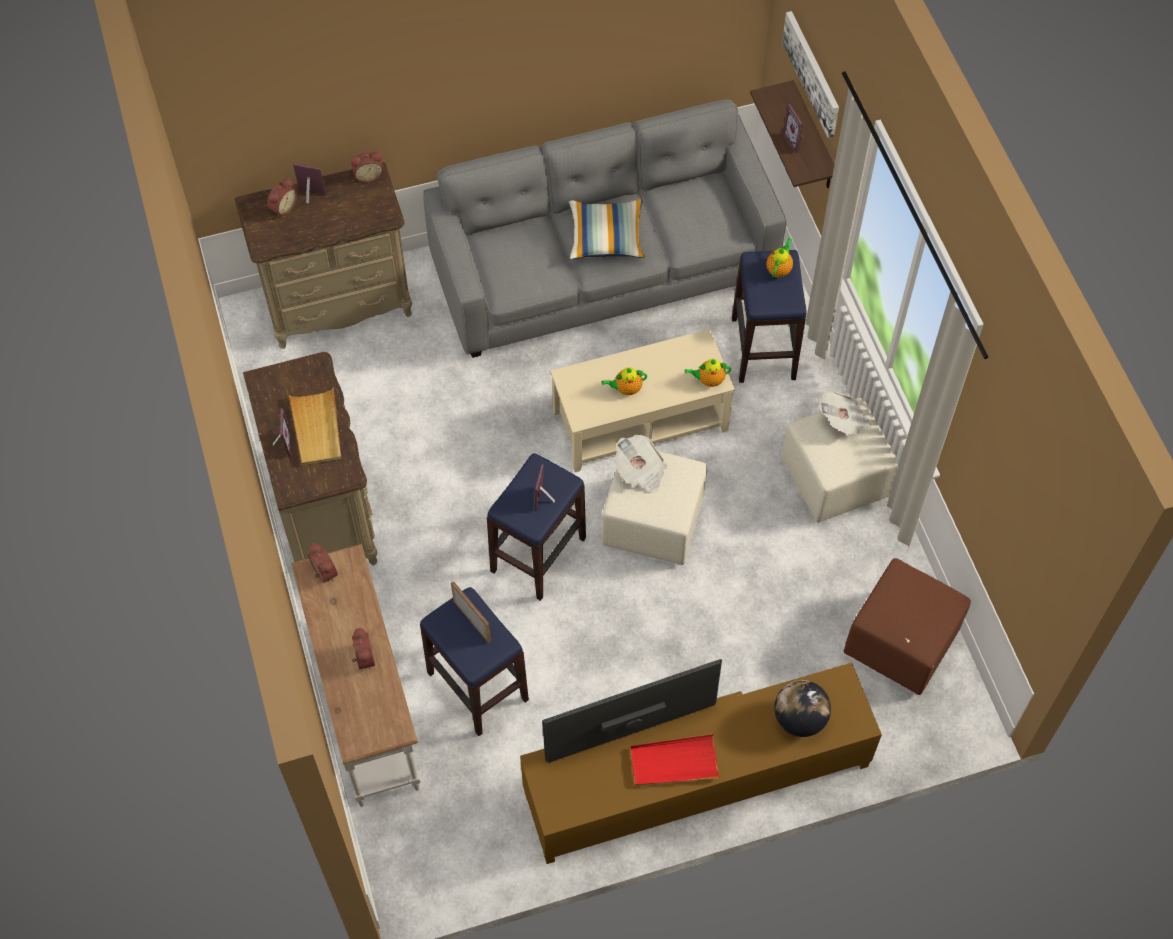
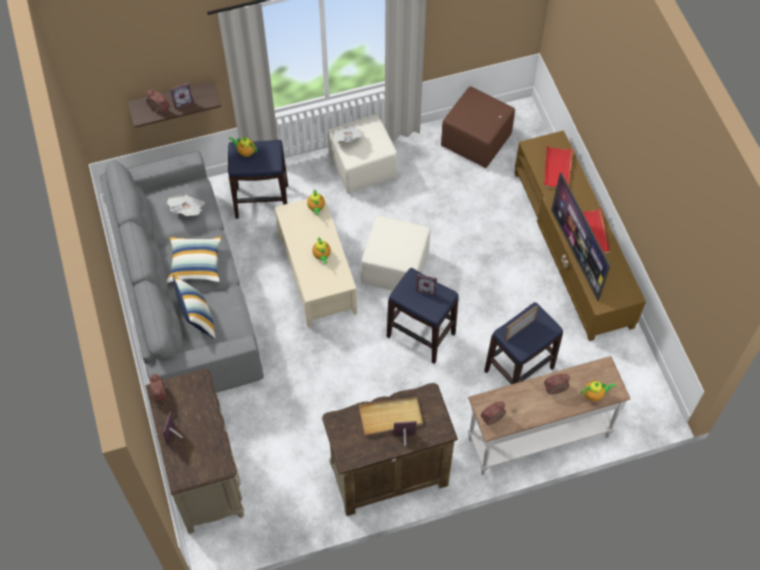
camera: 90 degrees left, 0 degrees up
alarm clock [267,178,298,217] -> alarm clock moved to [146,90,169,115]
newspaper [614,435,667,493] -> newspaper moved to [167,194,205,216]
globe [774,680,831,737] -> red tray [544,144,574,188]
picture [782,11,839,138] -> none
none -> pillow [173,275,215,339]
none -> teapot [581,380,616,401]

